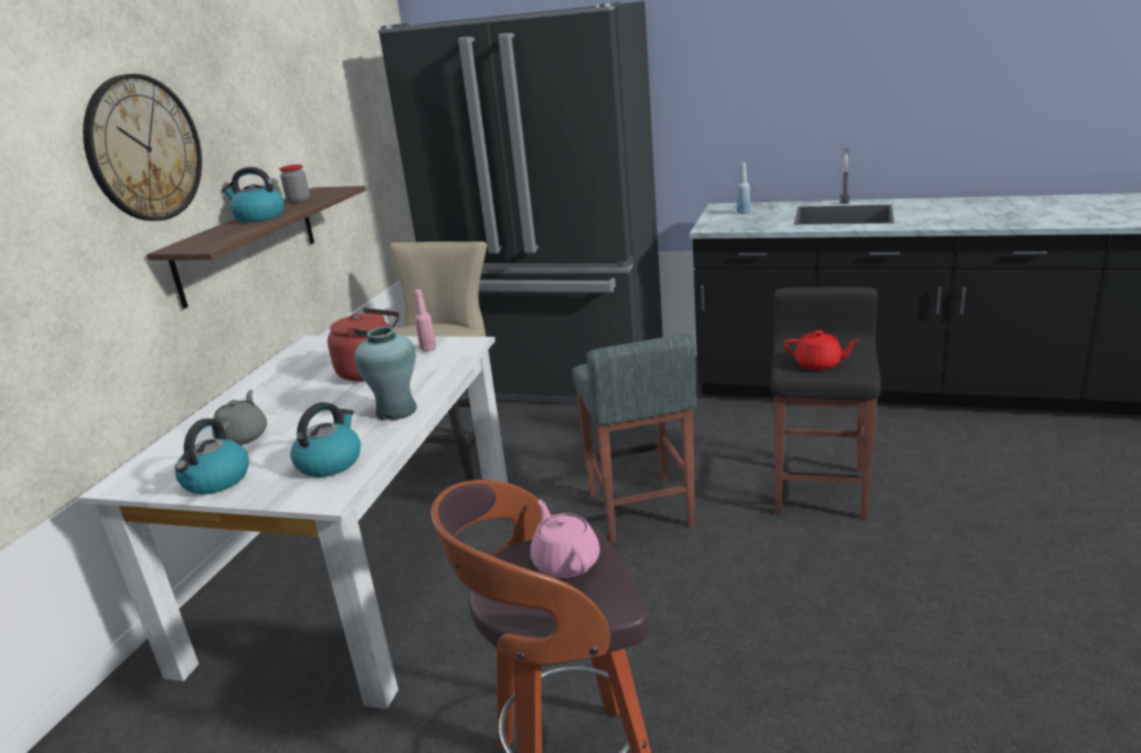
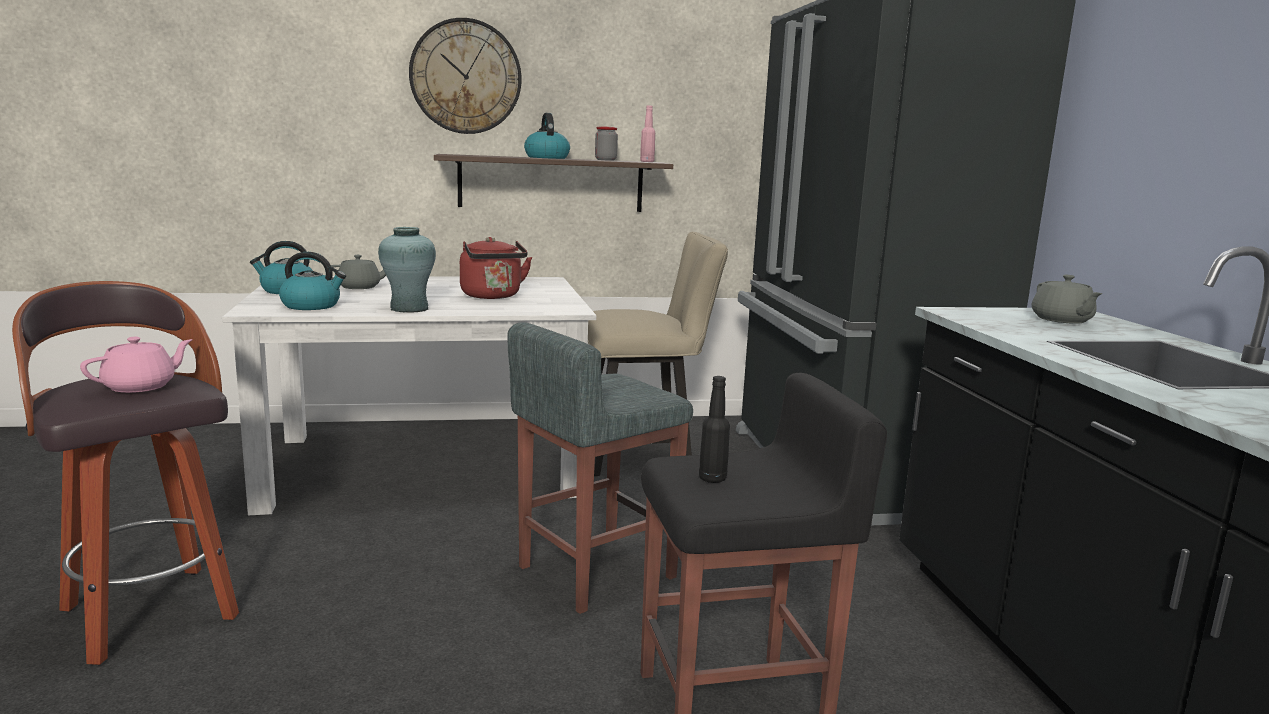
camera: 60 degrees right, 10 degrees down
pink bottle [414,289,436,351] -> pink bottle moved to [640,106,655,162]
blue bottle [737,162,750,214] -> grey teapot [1032,275,1102,324]
red teapot [783,330,860,370] -> black bottle [699,376,730,483]

